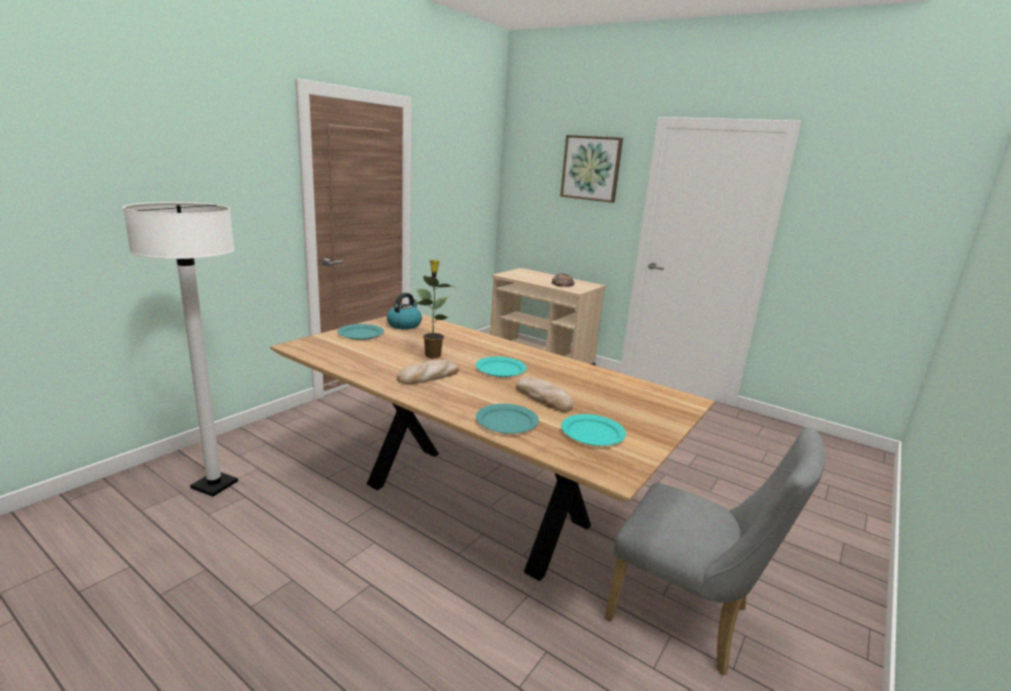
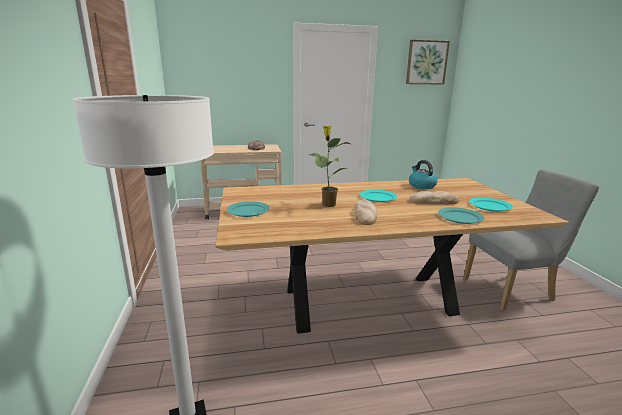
camera: 45 degrees left, 0 degrees up
kettle [387,293,422,329] -> kettle moved to [409,160,438,189]
picture [560,135,623,203] -> picture moved to [406,40,450,85]

